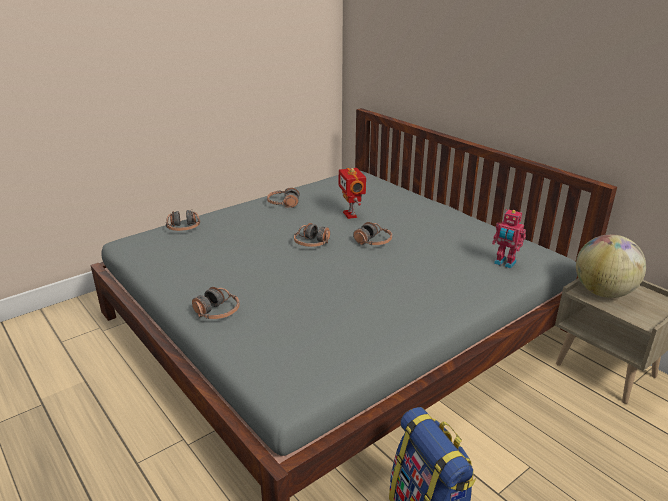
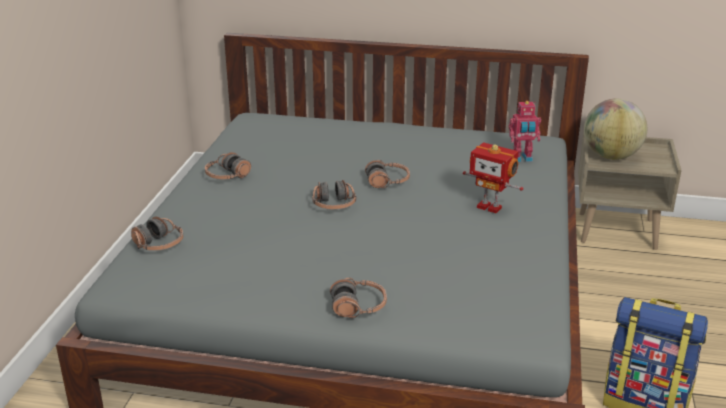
camera: 40 degrees left, 0 degrees up
toy robot [339,168,366,219] -> toy robot moved to [463,142,523,213]

